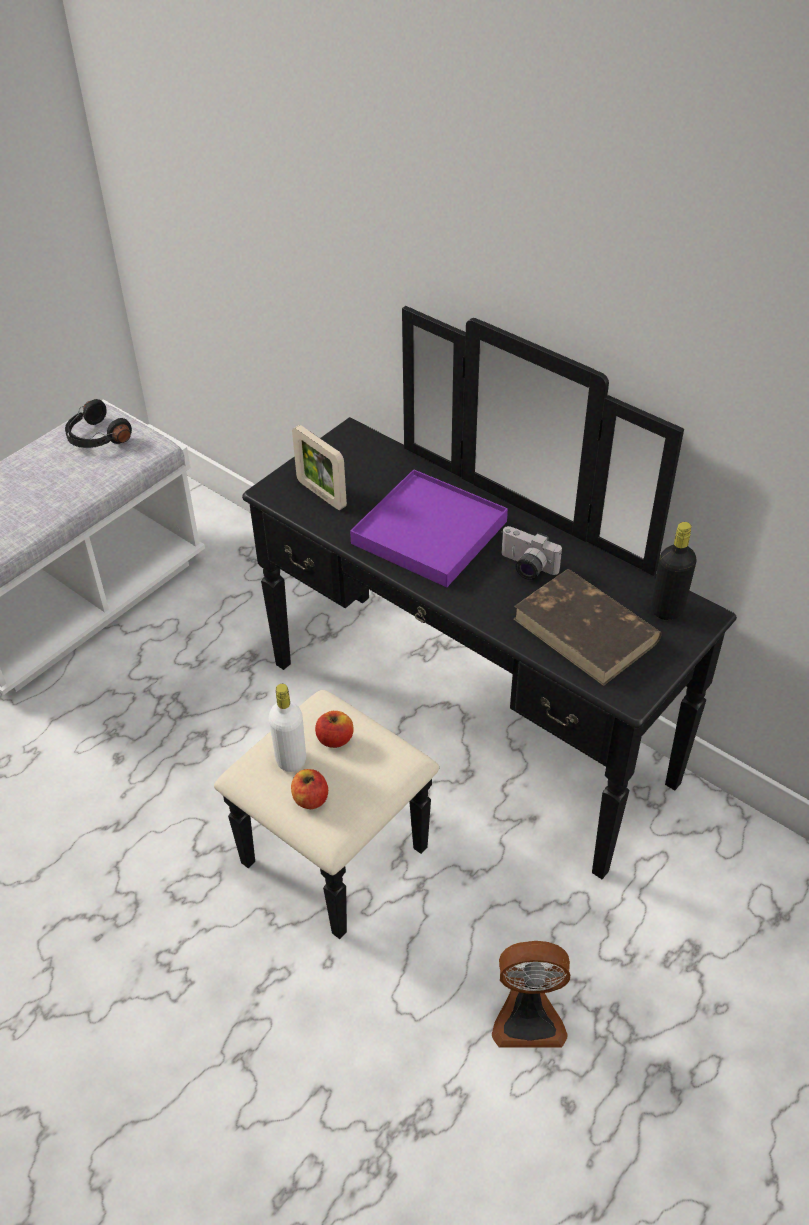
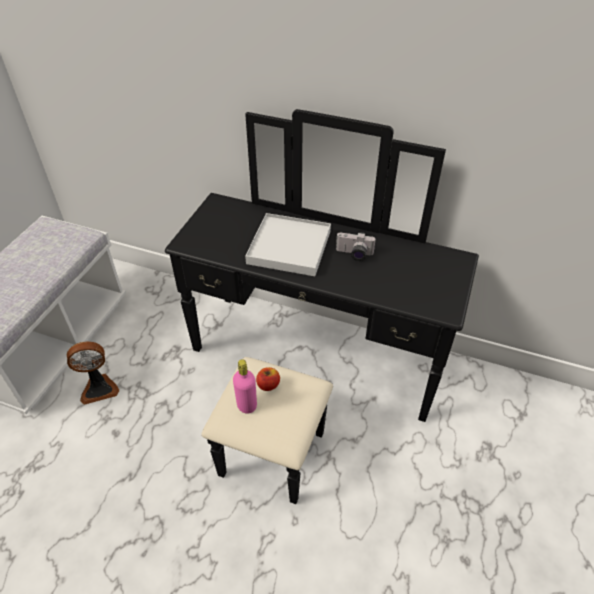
camera: 20 degrees left, 0 degrees up
black headphones [65,399,132,448] -> none
white bottle [269,684,306,772] -> pink bottle [233,359,257,413]
apple [291,769,328,809] -> none
picture frame [292,425,347,510] -> none
purple tray [350,469,508,587] -> white tray [245,213,331,276]
fan [492,941,570,1048] -> fan moved to [67,341,119,405]
brown book [514,569,662,686] -> none
black bottle [651,522,697,620] -> none

